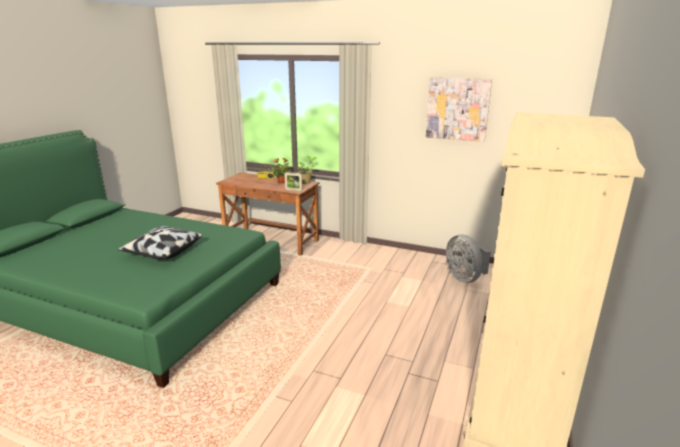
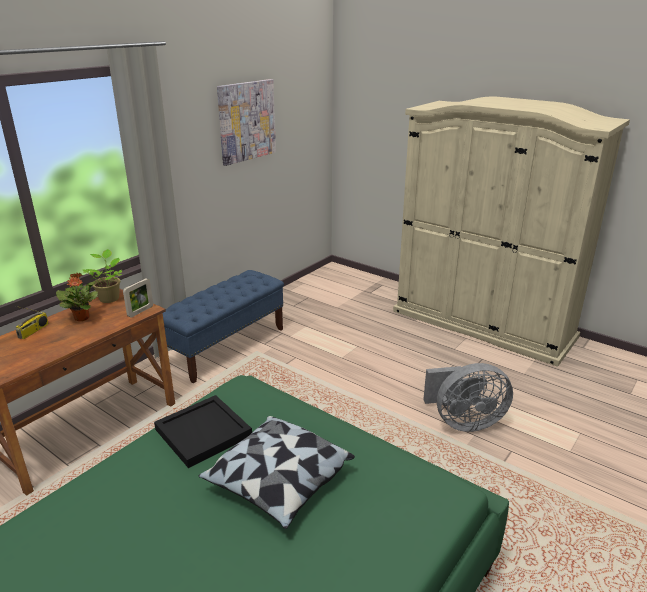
camera: 75 degrees left, 5 degrees up
grey fan [446,234,491,283] -> grey fan moved to [423,363,513,432]
none -> black tray [154,395,252,468]
none -> blue bench [156,270,284,383]

